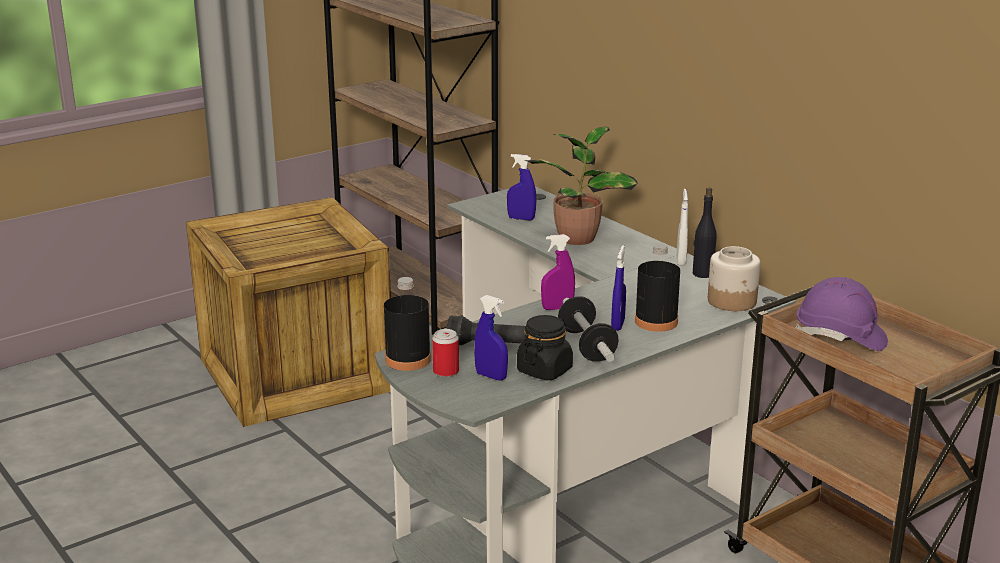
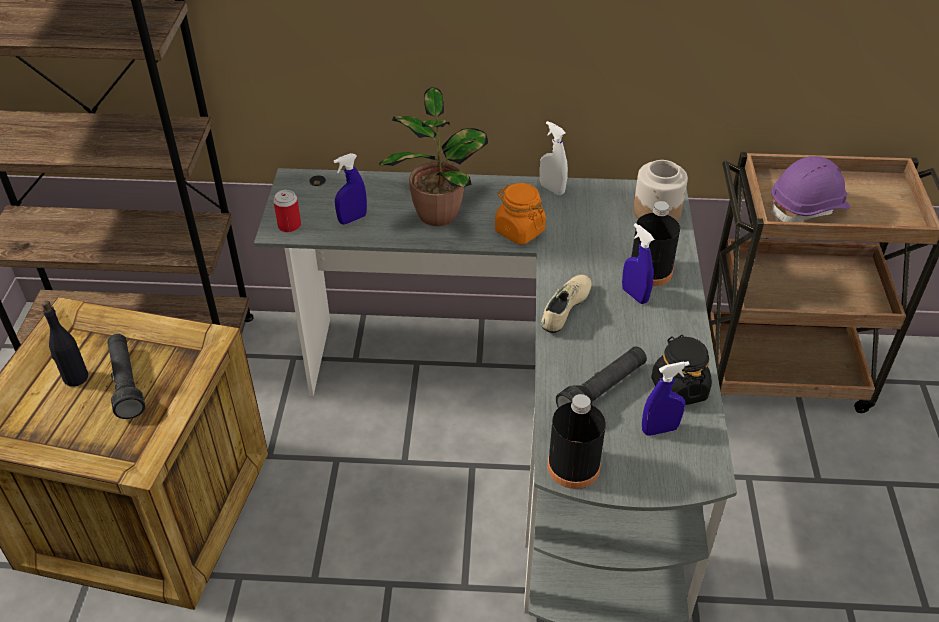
camera: 50 degrees left, 20 degrees up
can [432,329,459,377] -> can moved to [273,190,301,232]
purple spray bottle [541,234,575,310] -> beige shoe [541,275,591,333]
dumbbell [558,296,619,362] -> none
black bottle [693,188,716,278] -> black bottle moved to [42,300,88,387]
none -> black flashlight [107,334,145,419]
none -> orange jar [495,183,546,244]

